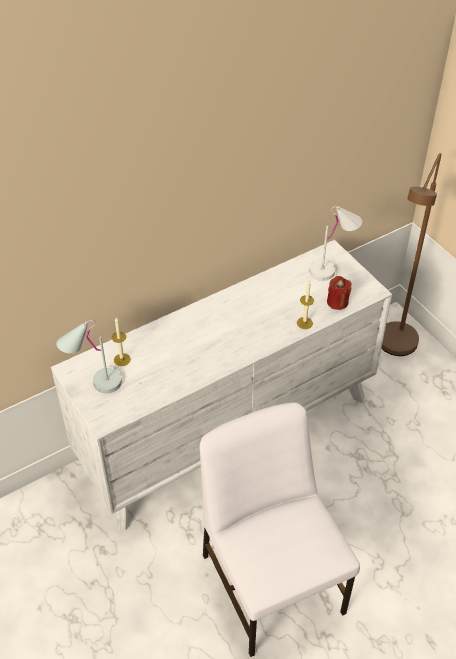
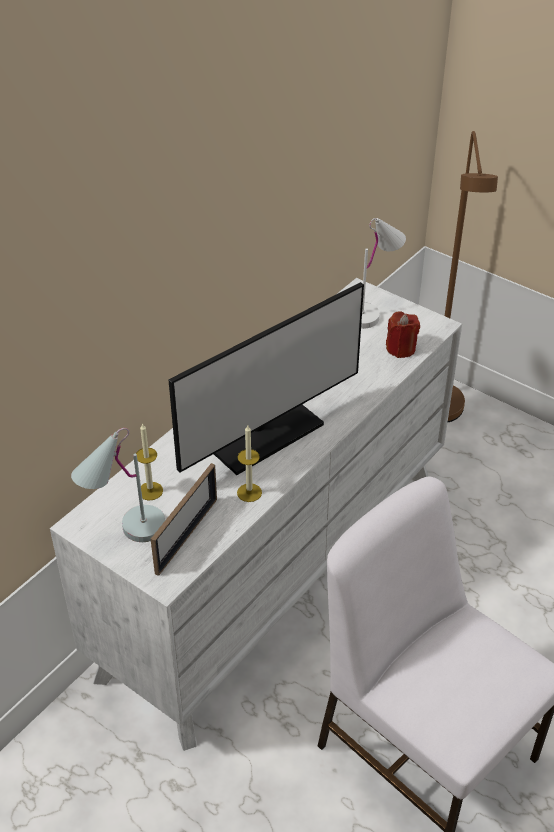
camera: 20 degrees left, 5 degrees down
candle [297,281,314,329] -> candle moved to [237,425,262,502]
none -> picture frame [151,463,217,576]
none -> monitor [168,282,364,475]

